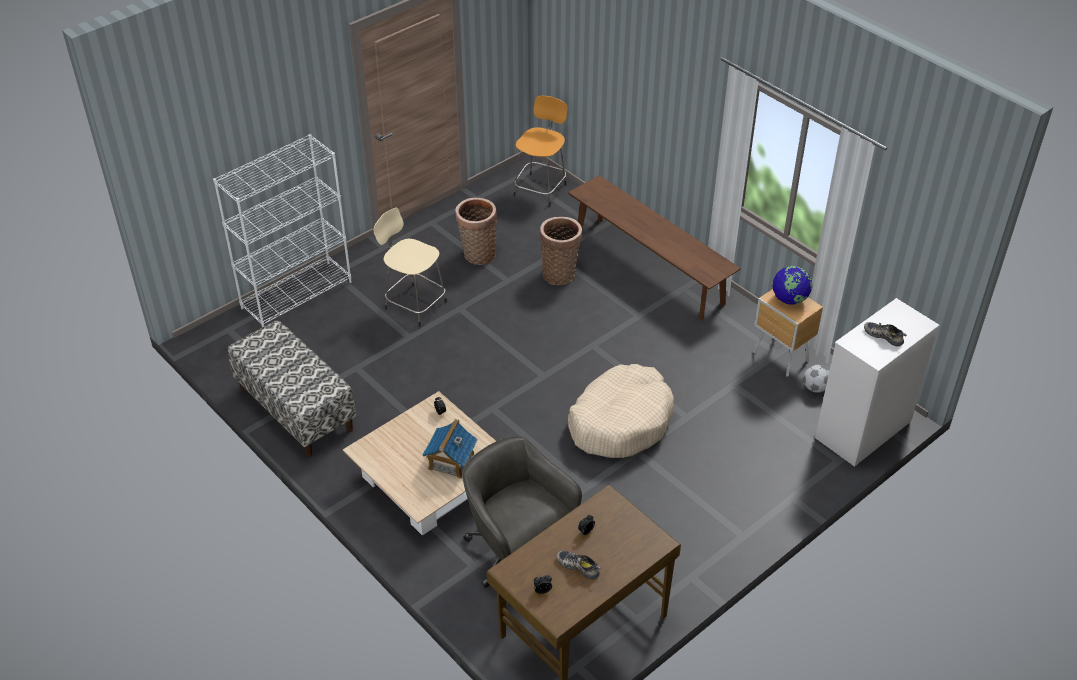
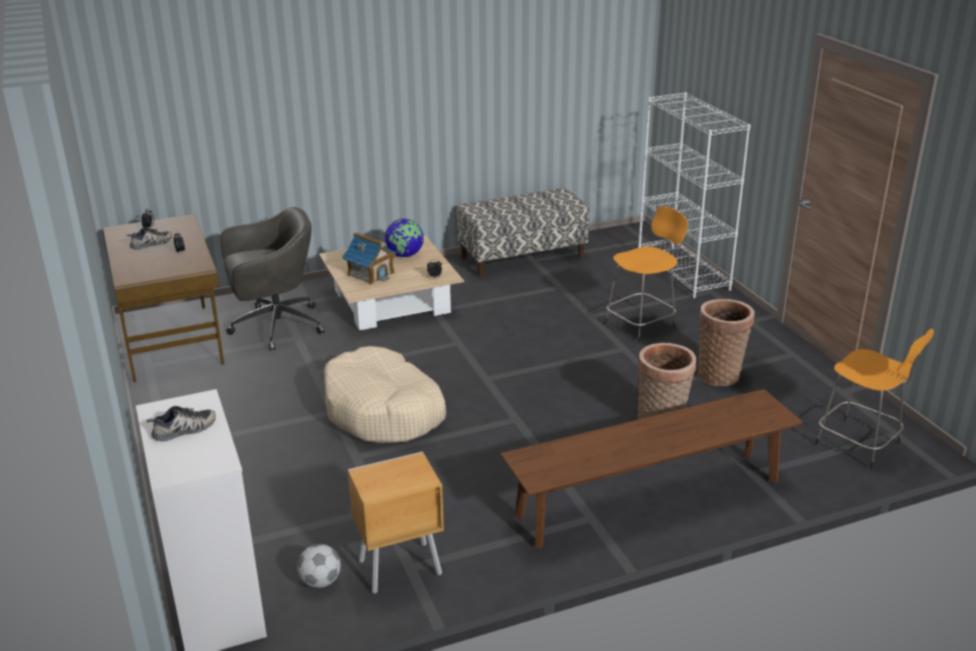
camera: 110 degrees right, 15 degrees down
beige stool [373,208,447,326] -> orange stool [605,206,688,343]
globe [772,266,812,305] -> globe moved to [385,219,424,257]

